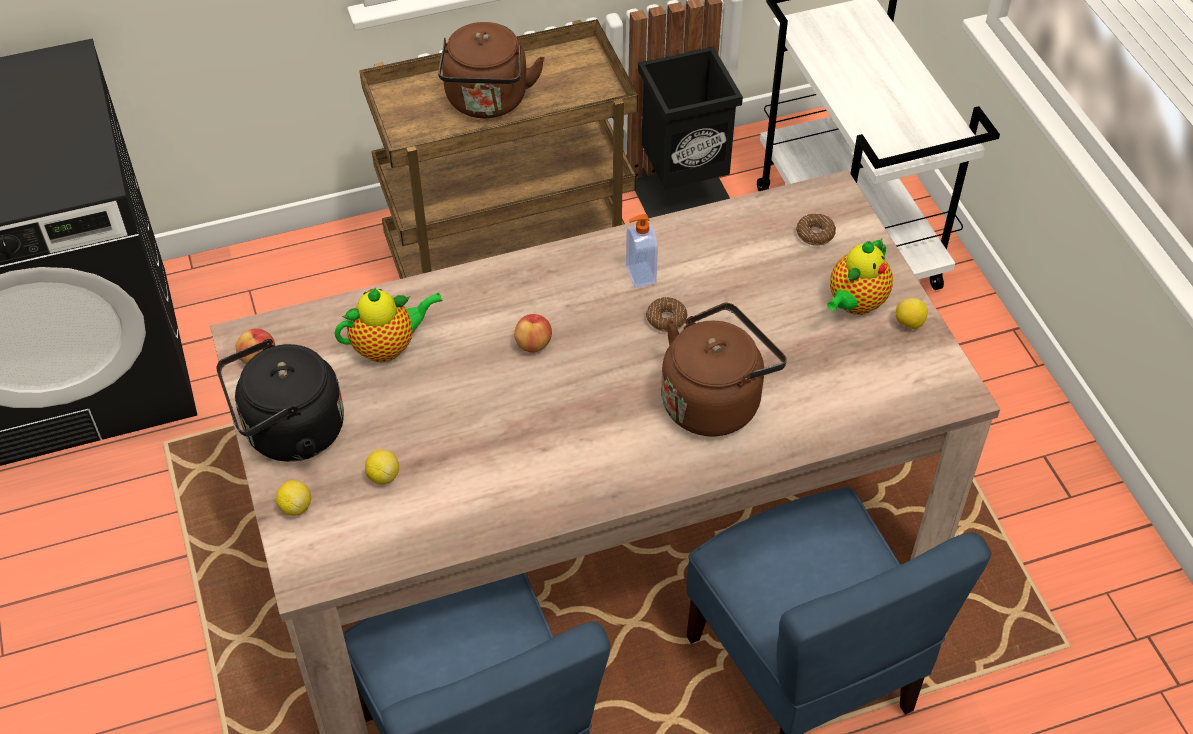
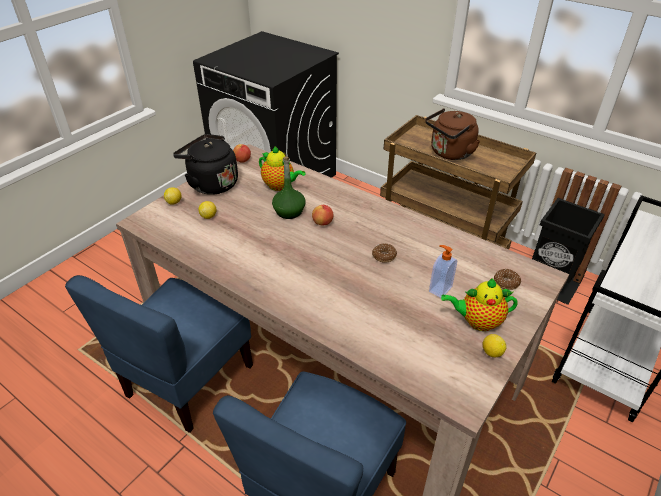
camera: 55 degrees right, 10 degrees down
soap dispenser [626,214,658,288] -> soap dispenser moved to [429,245,457,298]
brown kettle [661,303,787,437] -> none
none -> green bottle [272,156,306,219]

